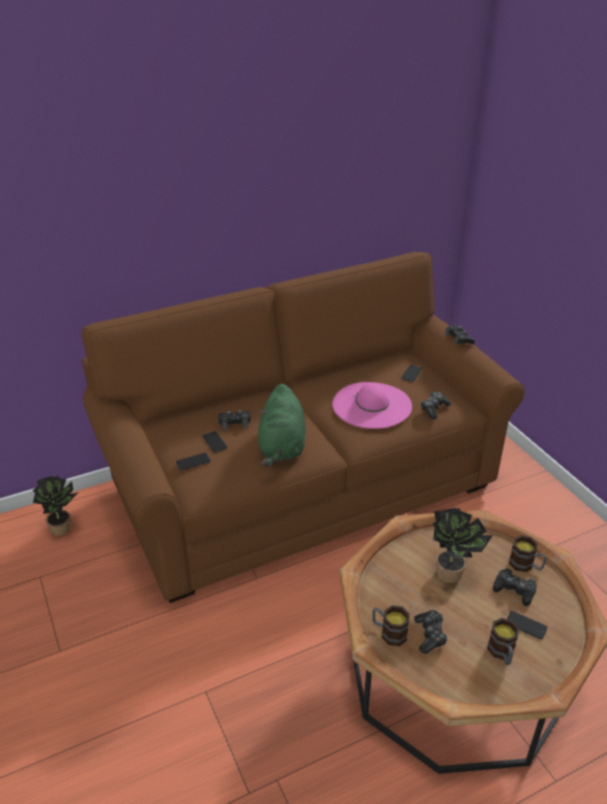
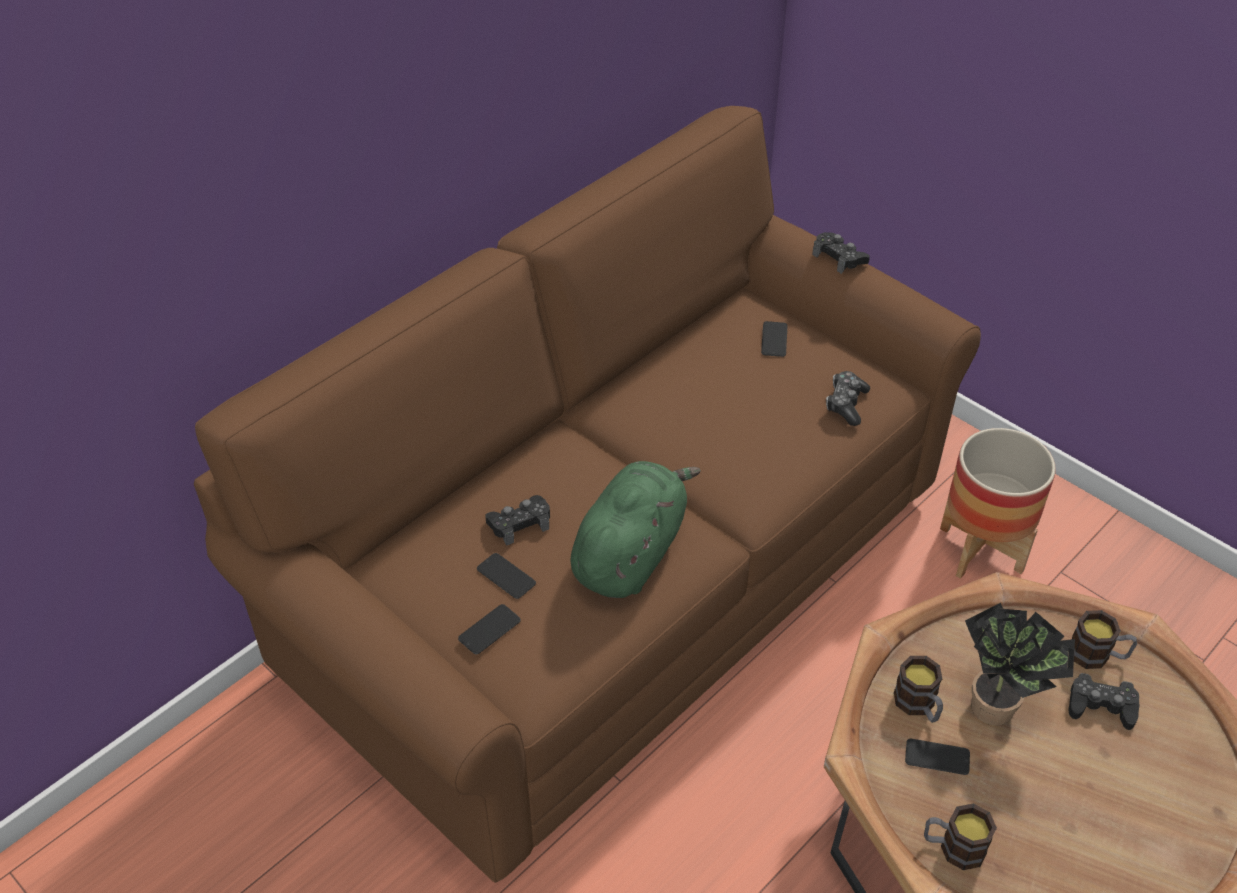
camera: 20 degrees left, 10 degrees up
potted plant [33,476,79,536] -> none
green plush toy [258,384,306,467] -> green plush toy turned 135 degrees counterclockwise [570,461,701,598]
pink hat [332,382,412,429] -> none
game controller [414,610,448,654] -> none
mug [487,618,519,665] -> mug moved to [894,656,943,723]
phone [507,611,548,639] -> phone moved to [905,739,970,775]
none -> planter [940,428,1056,579]

